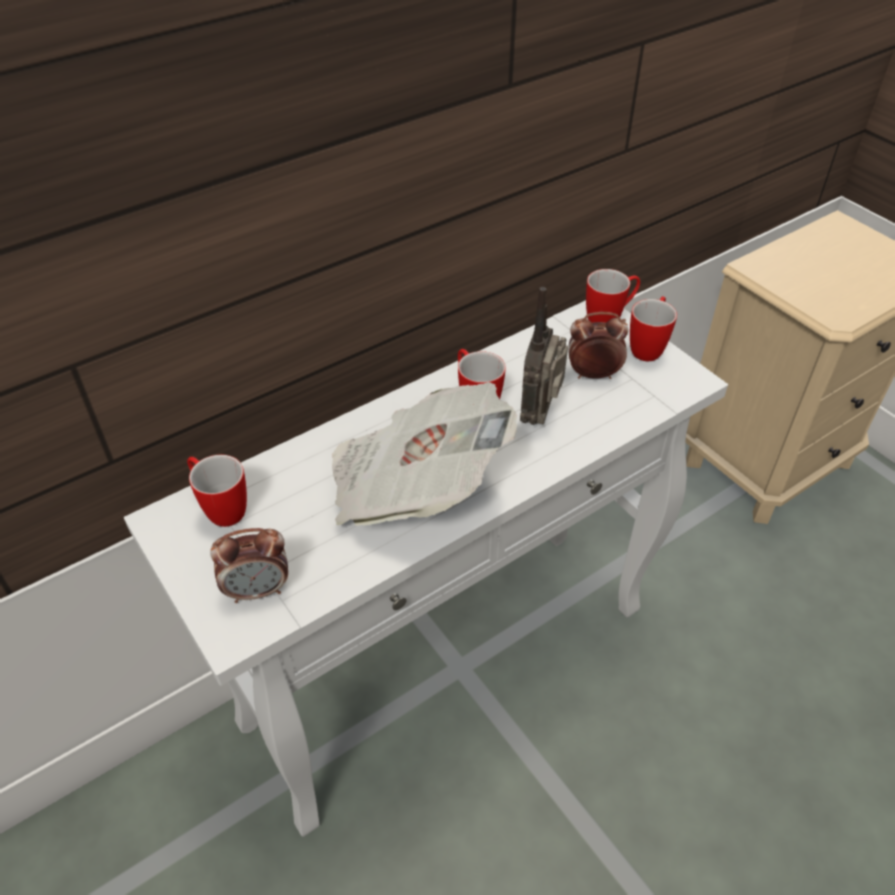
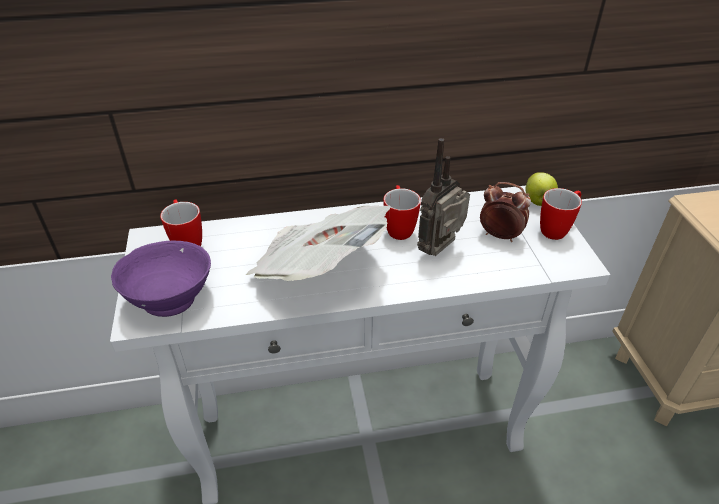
camera: 25 degrees right, 5 degrees down
alarm clock [210,528,288,603] -> purple bowl [111,241,211,317]
mug [586,269,640,323] -> apple [525,172,558,206]

